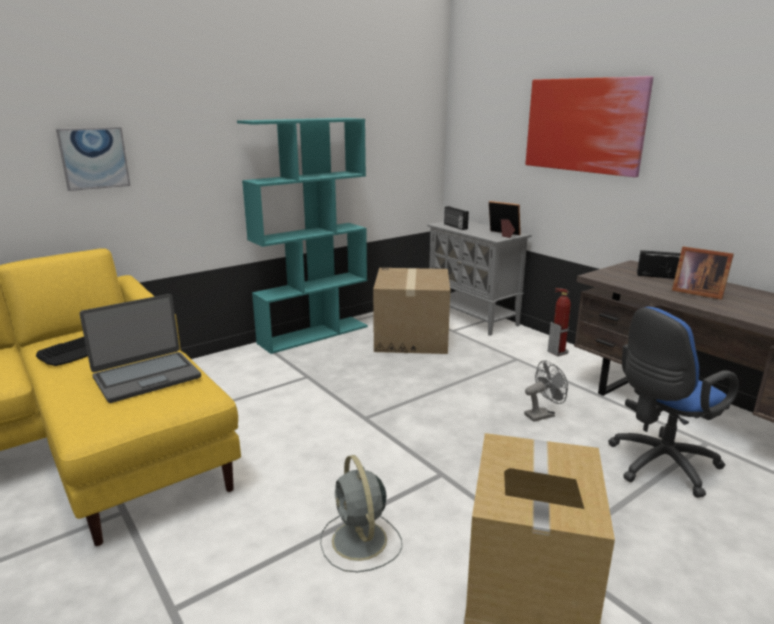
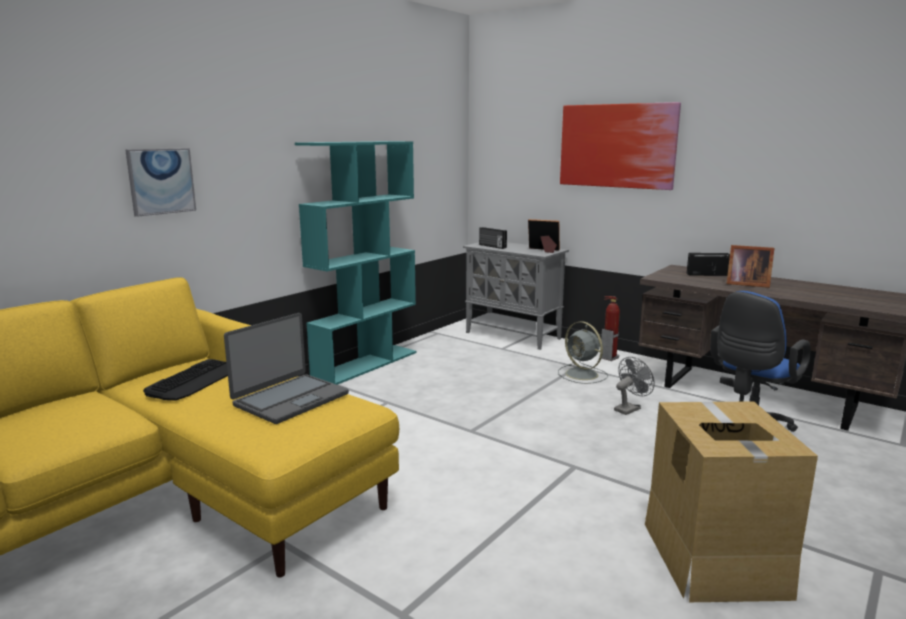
camera: 15 degrees left, 5 degrees down
grey fan [320,455,402,572] -> grey fan moved to [558,321,608,384]
cardboard box [373,268,450,354] -> none

